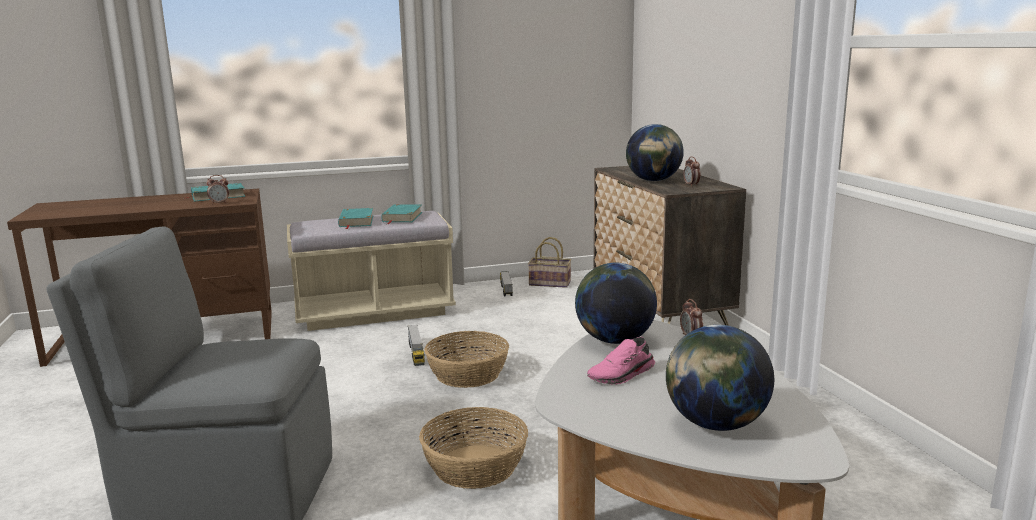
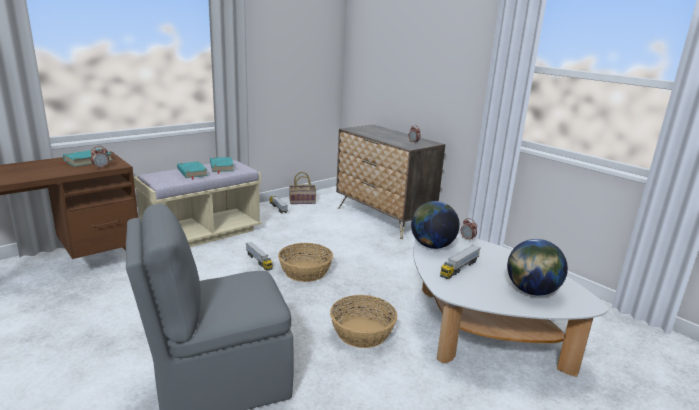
camera: 25 degrees left, 5 degrees up
pink shoe [587,337,655,385] -> toy truck [440,245,481,279]
globe [626,124,684,181] -> none

